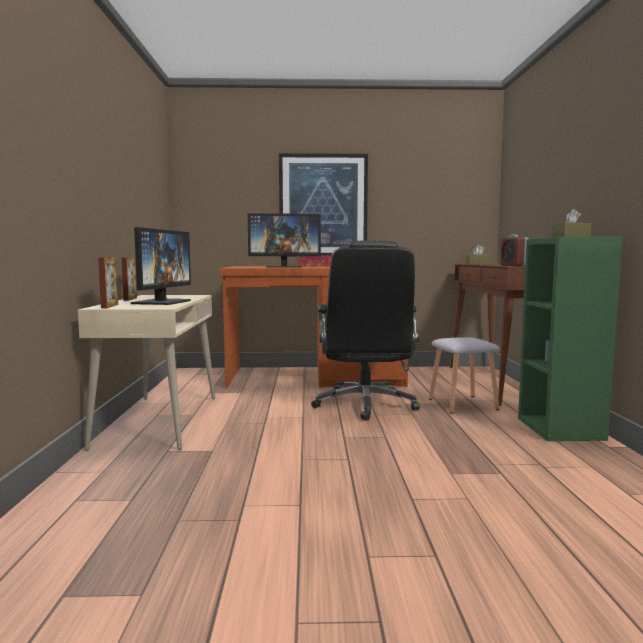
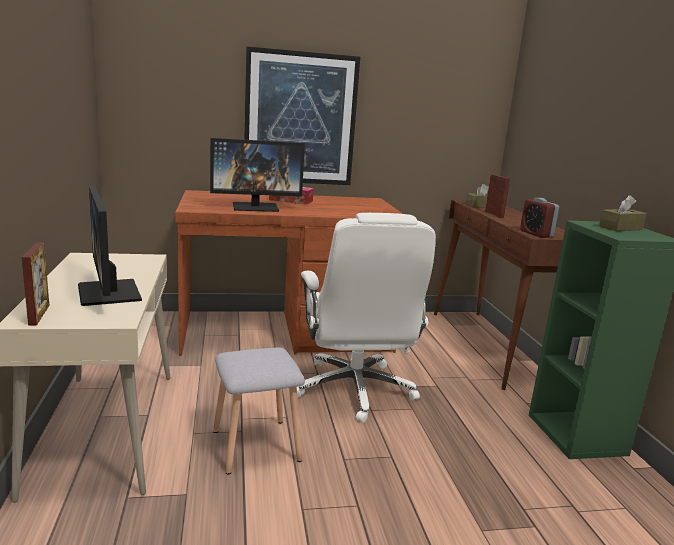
camera: 10 degrees left, 10 degrees up
picture frame [121,257,137,301] -> picture frame moved to [485,174,510,218]
monitor [131,227,191,305] -> monitor turned 150 degrees clockwise [78,186,142,306]
black office chair [311,240,420,421] -> white office chair [297,213,436,423]
grey stool [429,337,500,413] -> grey stool moved to [213,347,305,475]

